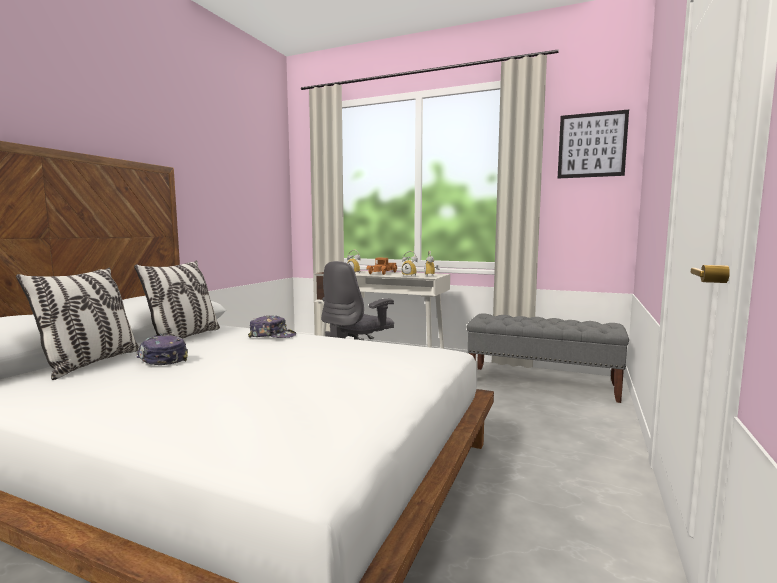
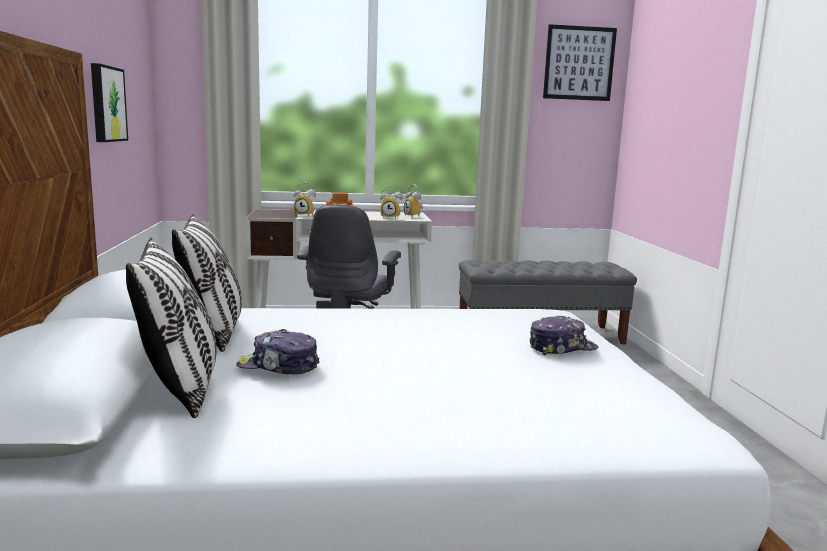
camera: 30 degrees left, 5 degrees up
cap [248,315,296,338] -> cap moved to [529,316,599,356]
none -> picture [91,63,128,142]

